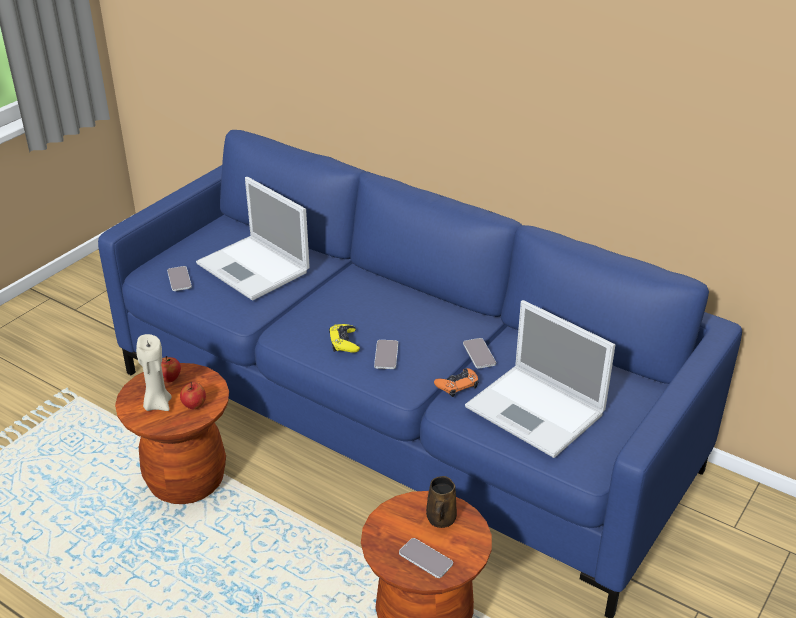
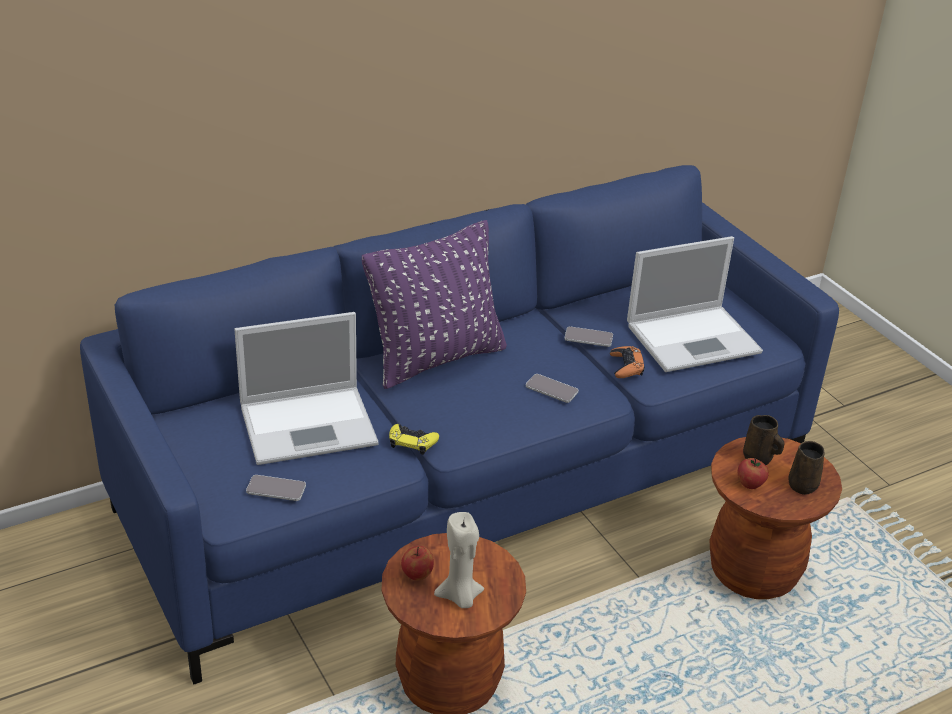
camera: 65 degrees left, 0 degrees up
apple [180,382,206,409] -> apple moved to [738,458,769,489]
yellow game controller [329,324,360,353] -> yellow game controller moved to [389,424,439,455]
phone [399,538,453,578] -> brown mug [788,441,824,495]
none -> purple pillow [362,220,507,389]

